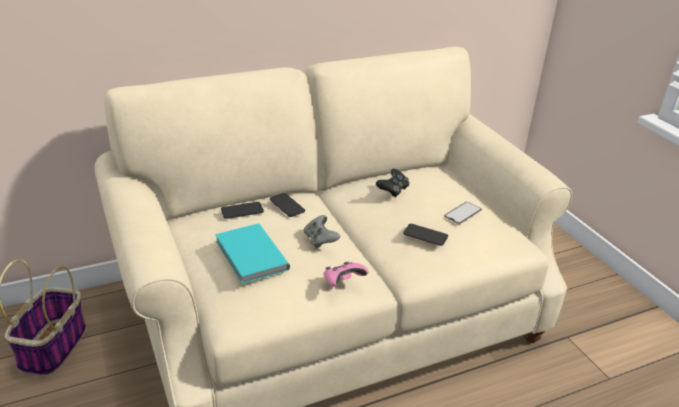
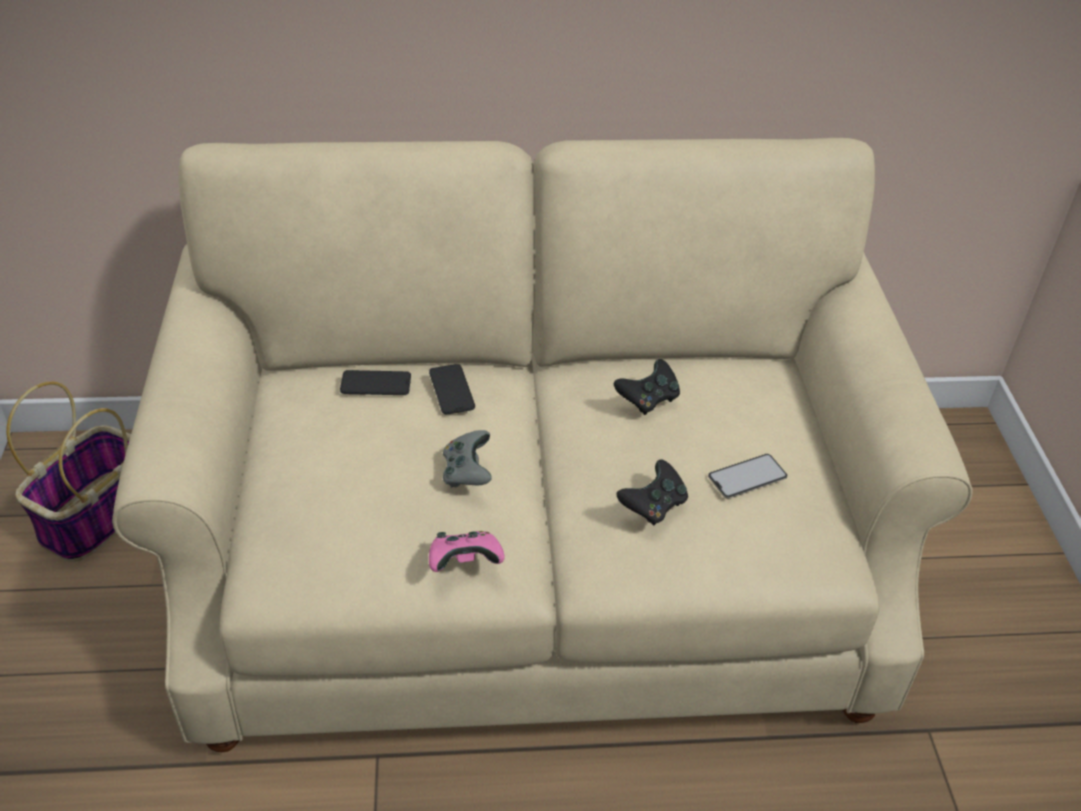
camera: 20 degrees right, 10 degrees up
turquoise book [215,223,290,284] -> none
phone [403,224,448,246] -> black game controller [616,460,688,525]

